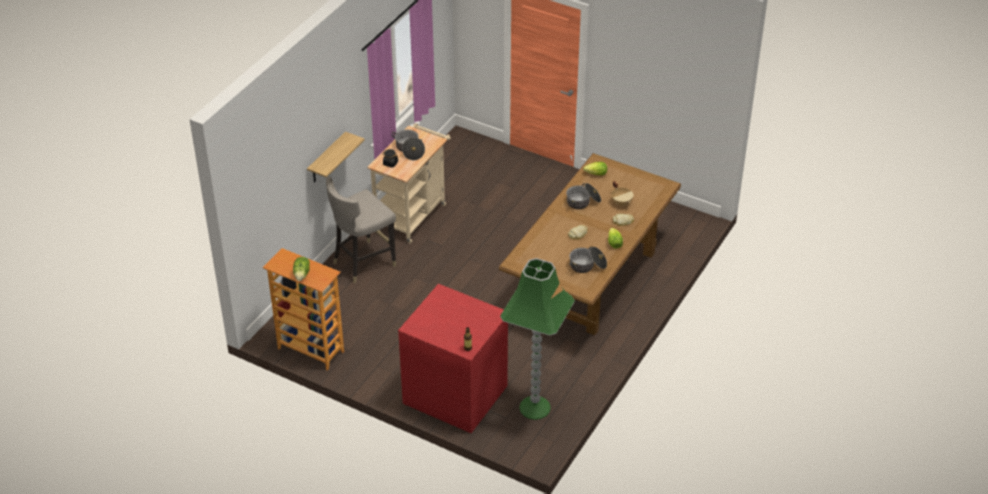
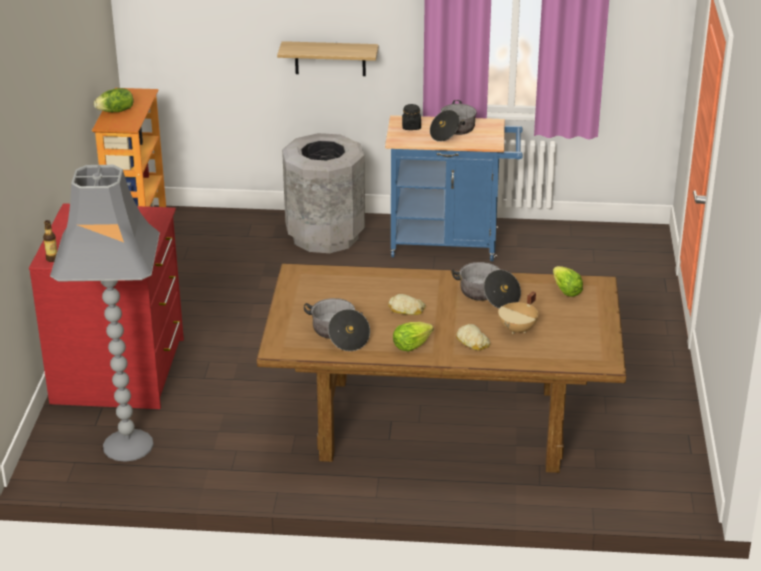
camera: 65 degrees right, 10 degrees down
grey stool [326,177,396,283] -> grey trash can [282,133,365,253]
beige cart [367,123,451,243] -> blue cart [385,115,523,261]
green floor lamp [500,258,575,420] -> grey floor lamp [50,165,160,462]

